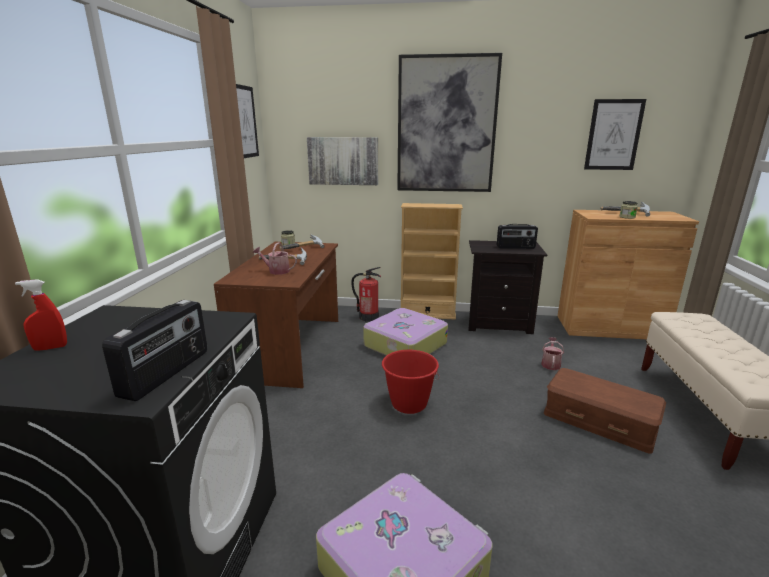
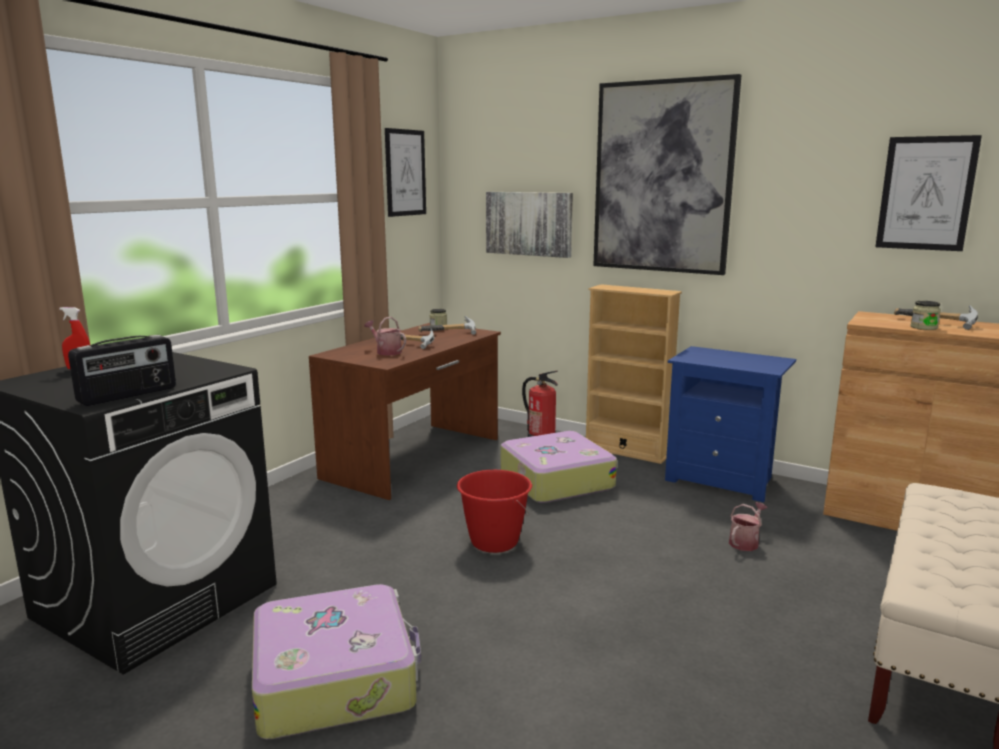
camera: 25 degrees right, 5 degrees down
black nightstand [468,240,547,334] -> blue nightstand [665,346,796,502]
radio [496,224,538,249] -> none
brown storage box [544,368,666,454] -> none

